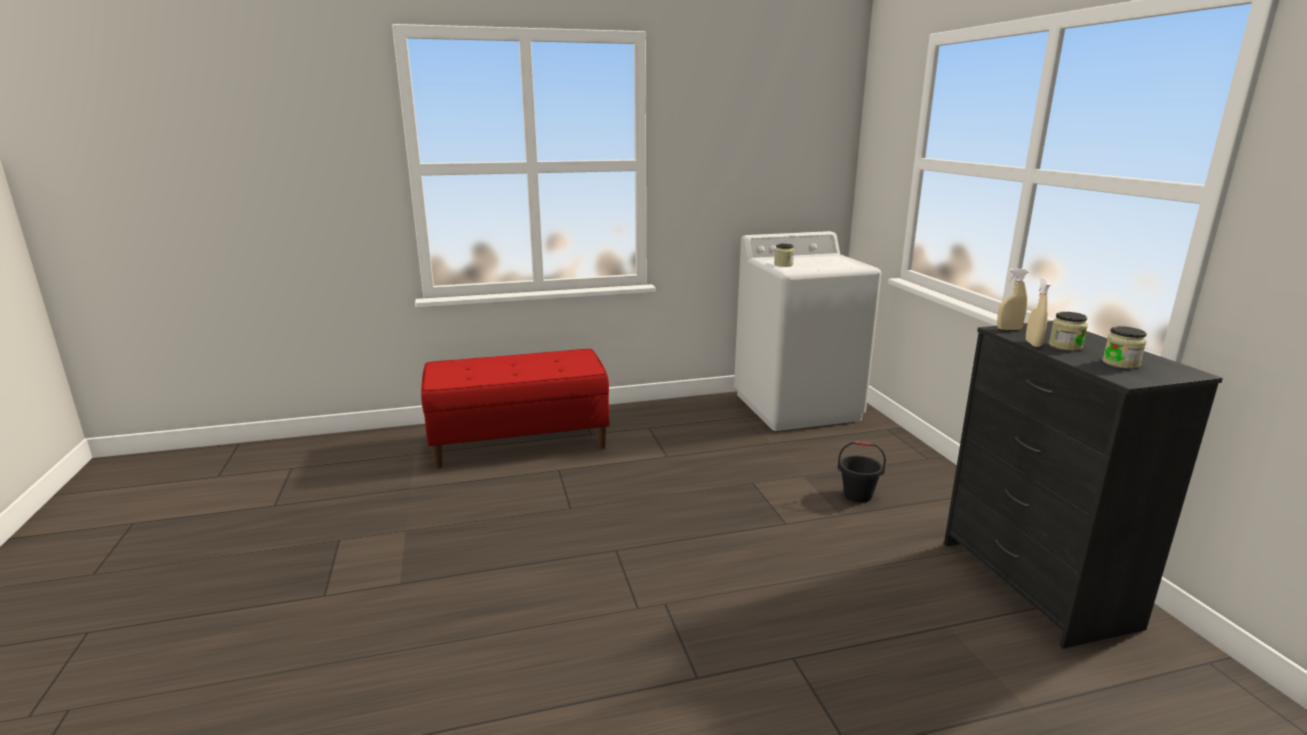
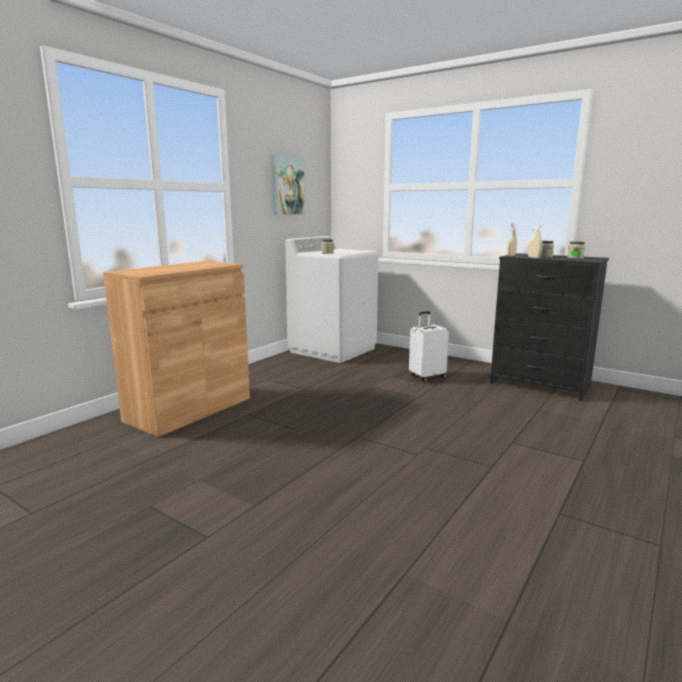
camera: 40 degrees left, 5 degrees down
red bench [421,349,609,468] -> brown cabinet [103,261,250,437]
black bucket [838,441,886,502] -> white suitcase [409,311,449,382]
none -> picture [271,155,305,215]

